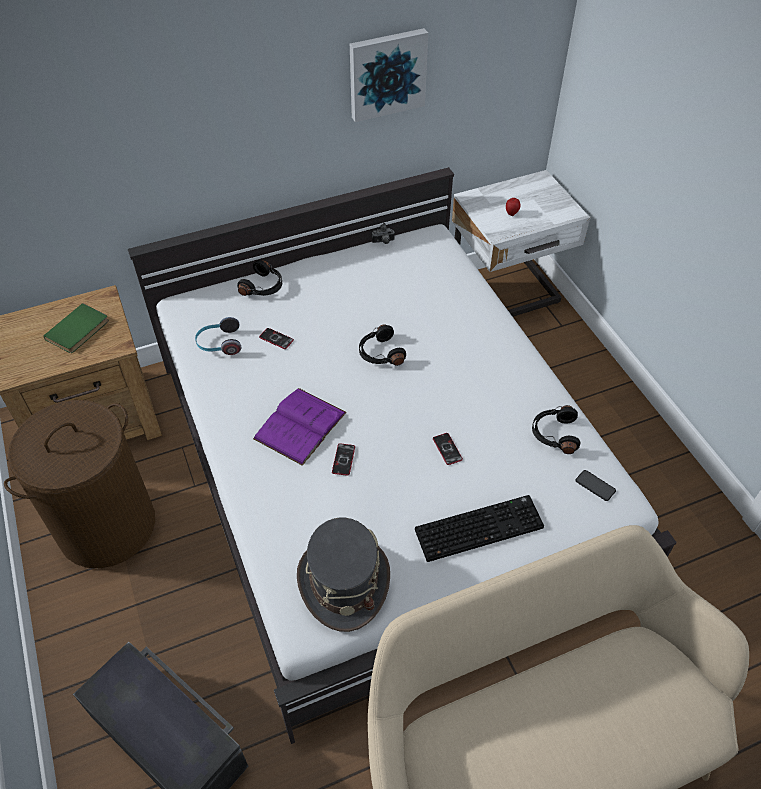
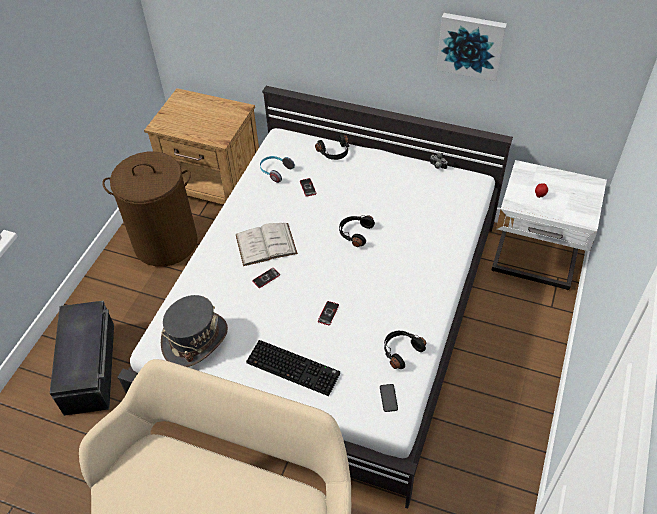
camera: 45 degrees right, 0 degrees up
green book [44,303,109,353] -> none
purple book [253,388,347,466] -> white book [236,223,298,266]

